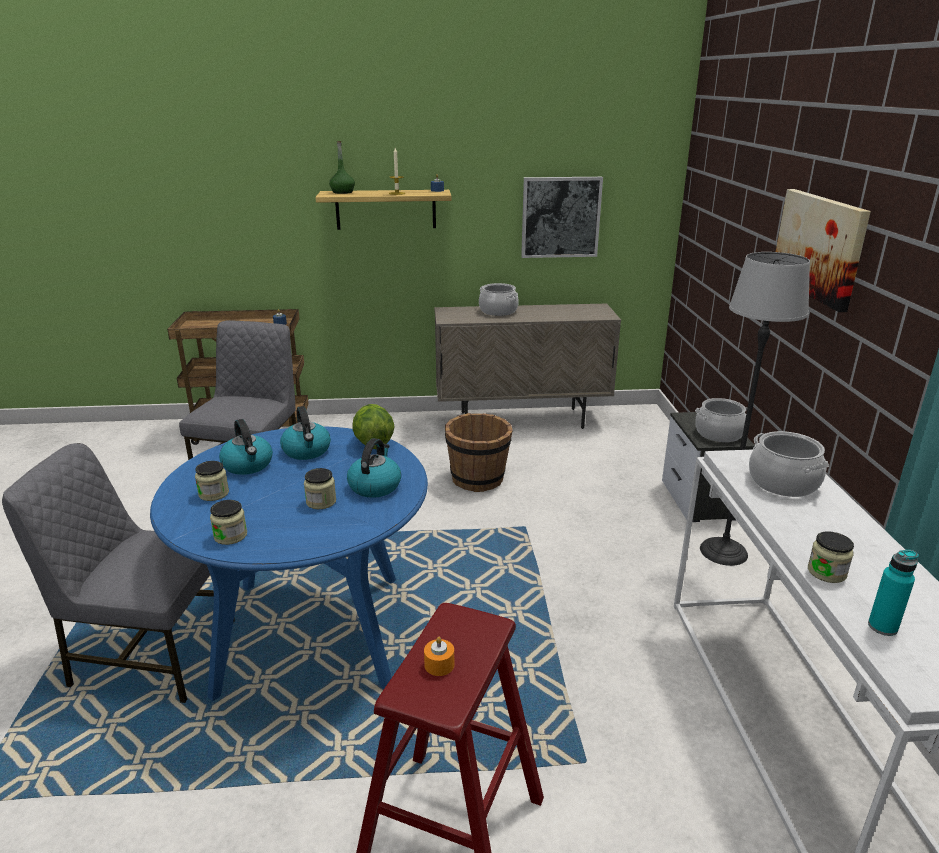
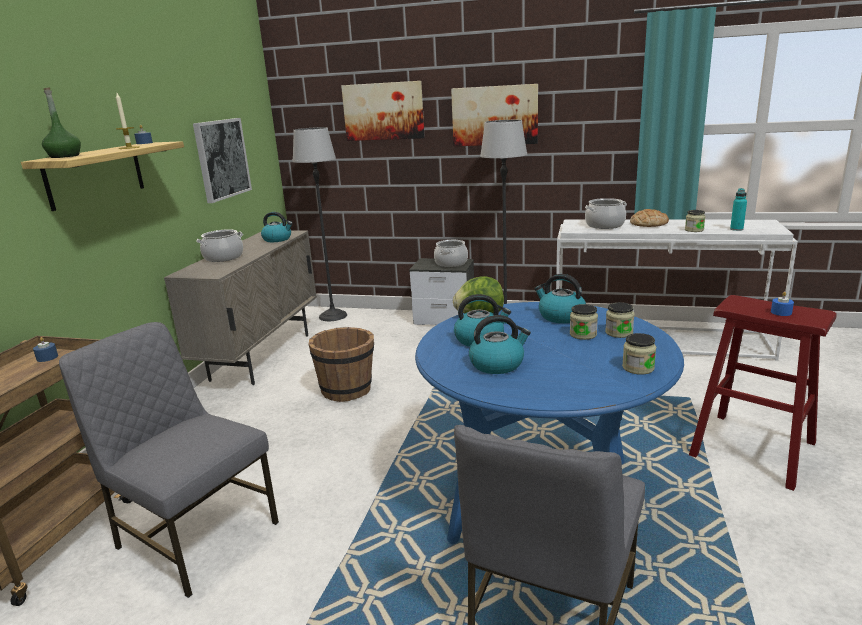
camera: 70 degrees left, 5 degrees down
jar [195,461,229,501] -> jar moved to [605,302,635,338]
orange candle [424,637,454,676] -> blue candle [771,291,794,316]
none -> kettle [261,212,293,242]
none -> floor lamp [293,127,347,321]
none -> picture [341,81,425,141]
none -> bread [630,209,669,227]

